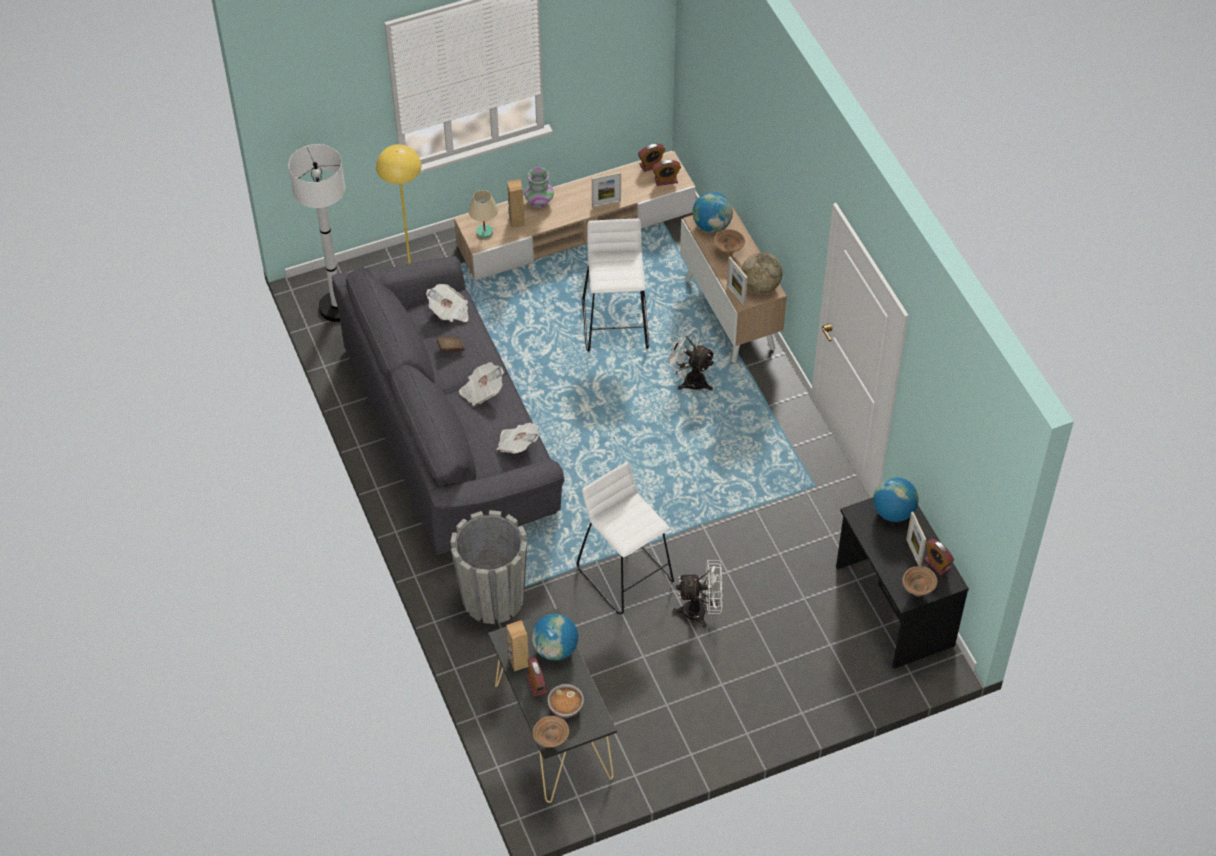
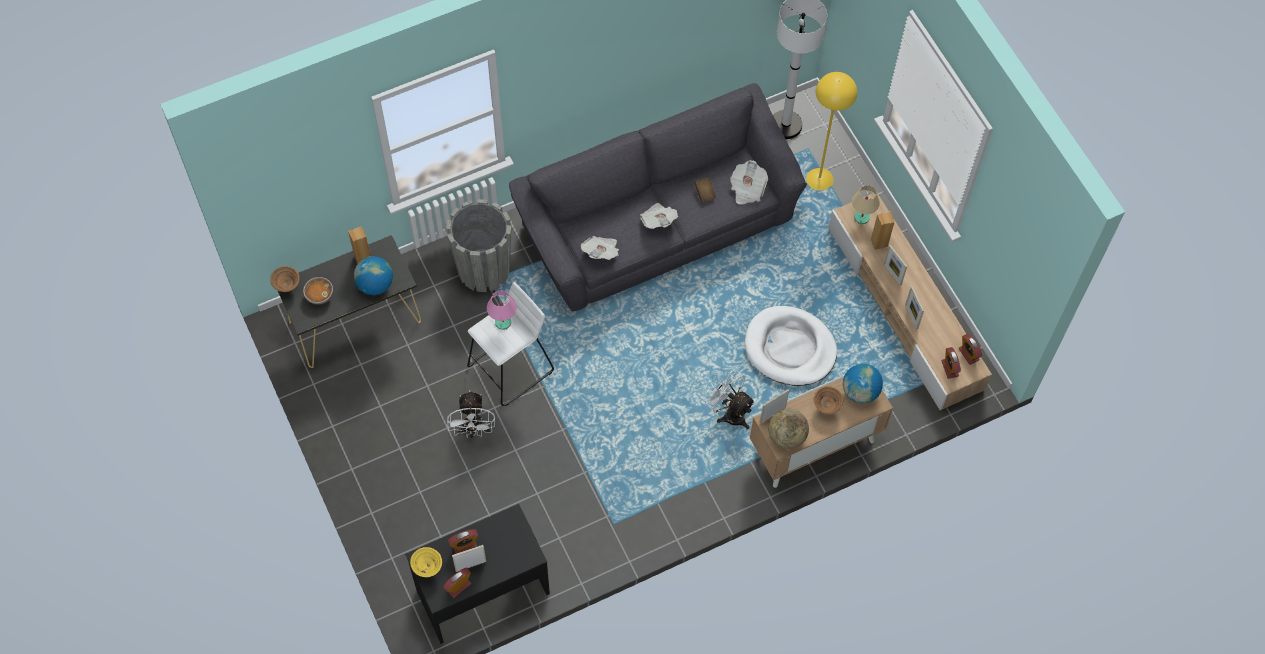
camera: 85 degrees right, 10 degrees up
vase [524,167,554,208] -> none
alarm clock [526,657,547,697] -> alarm clock moved to [448,529,478,554]
white stool [582,218,649,352] -> white dog bed [745,306,837,386]
white fan [664,325,715,391] -> white fan turned 75 degrees counterclockwise [706,369,755,429]
globe [873,477,918,522] -> none
brown bowl [902,566,937,597] -> yellow bowl [410,547,442,577]
none -> pink table lamp [487,291,517,330]
none -> picture frame [884,245,907,286]

